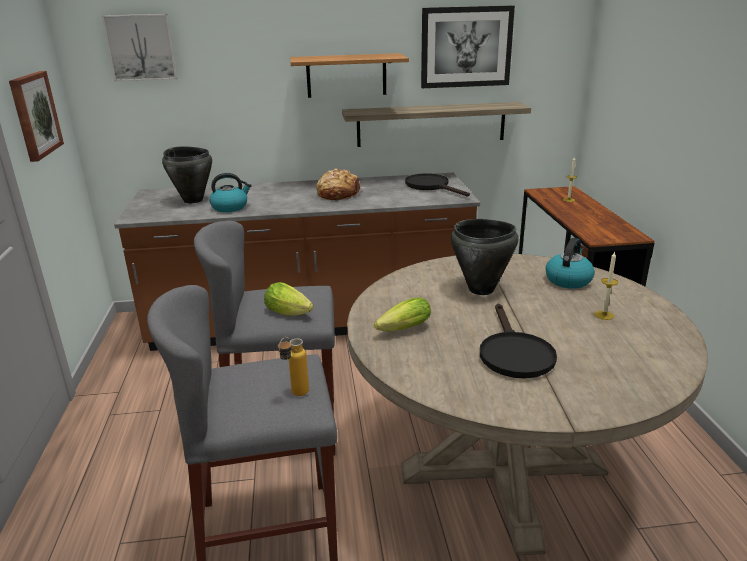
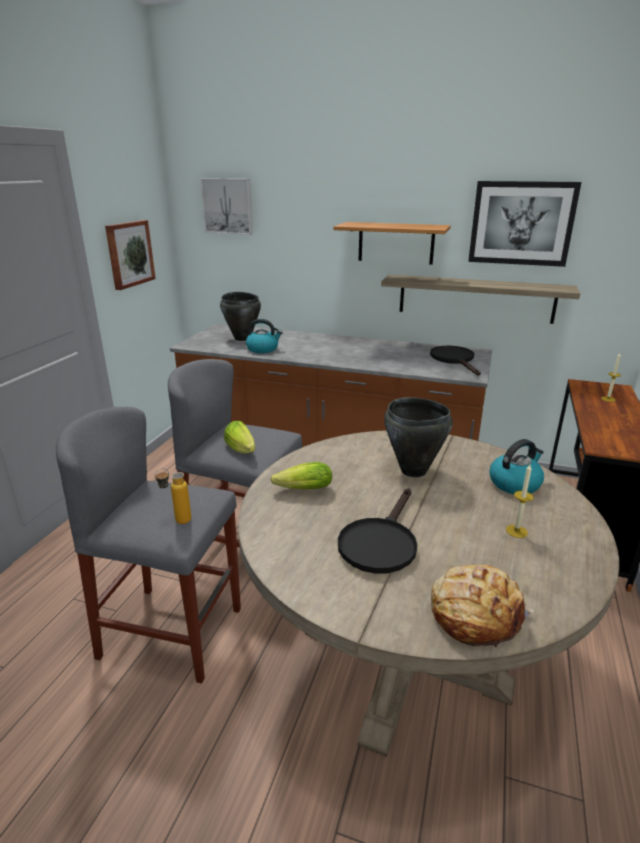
camera: 25 degrees right, 0 degrees up
bread [316,168,364,200] -> bread moved to [431,565,534,647]

